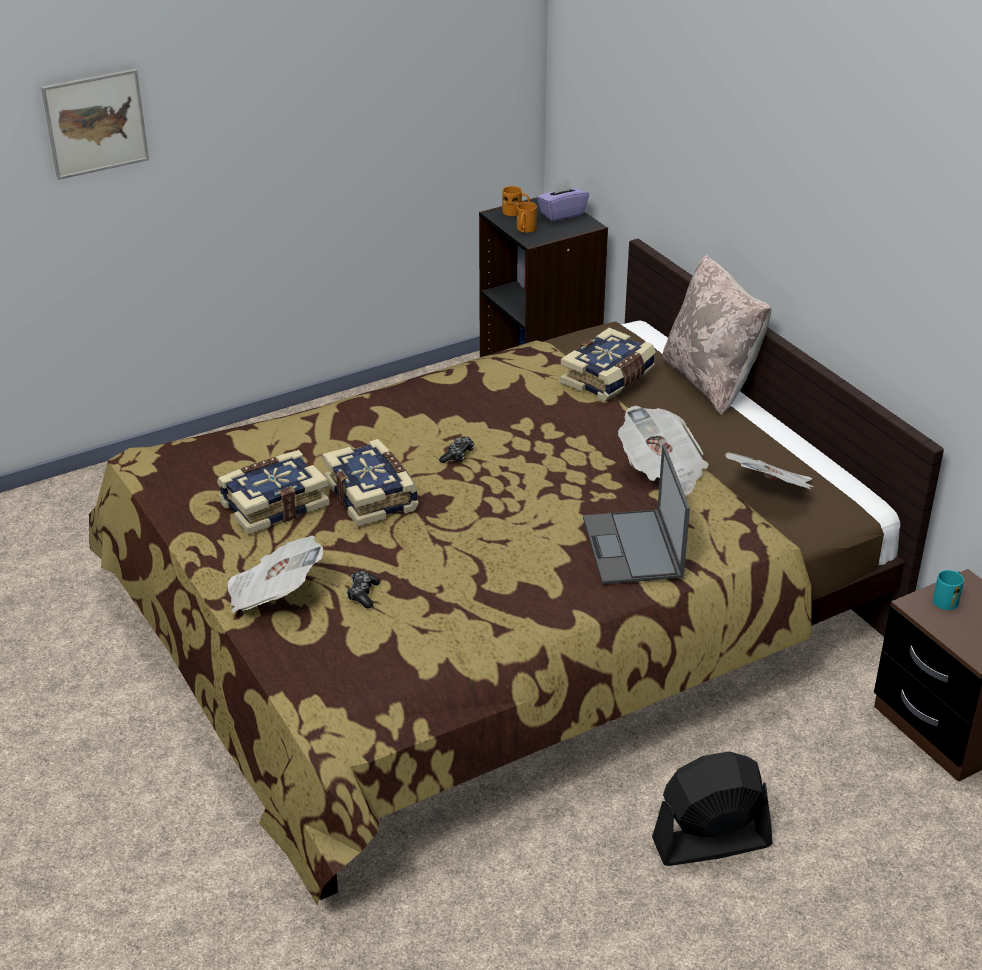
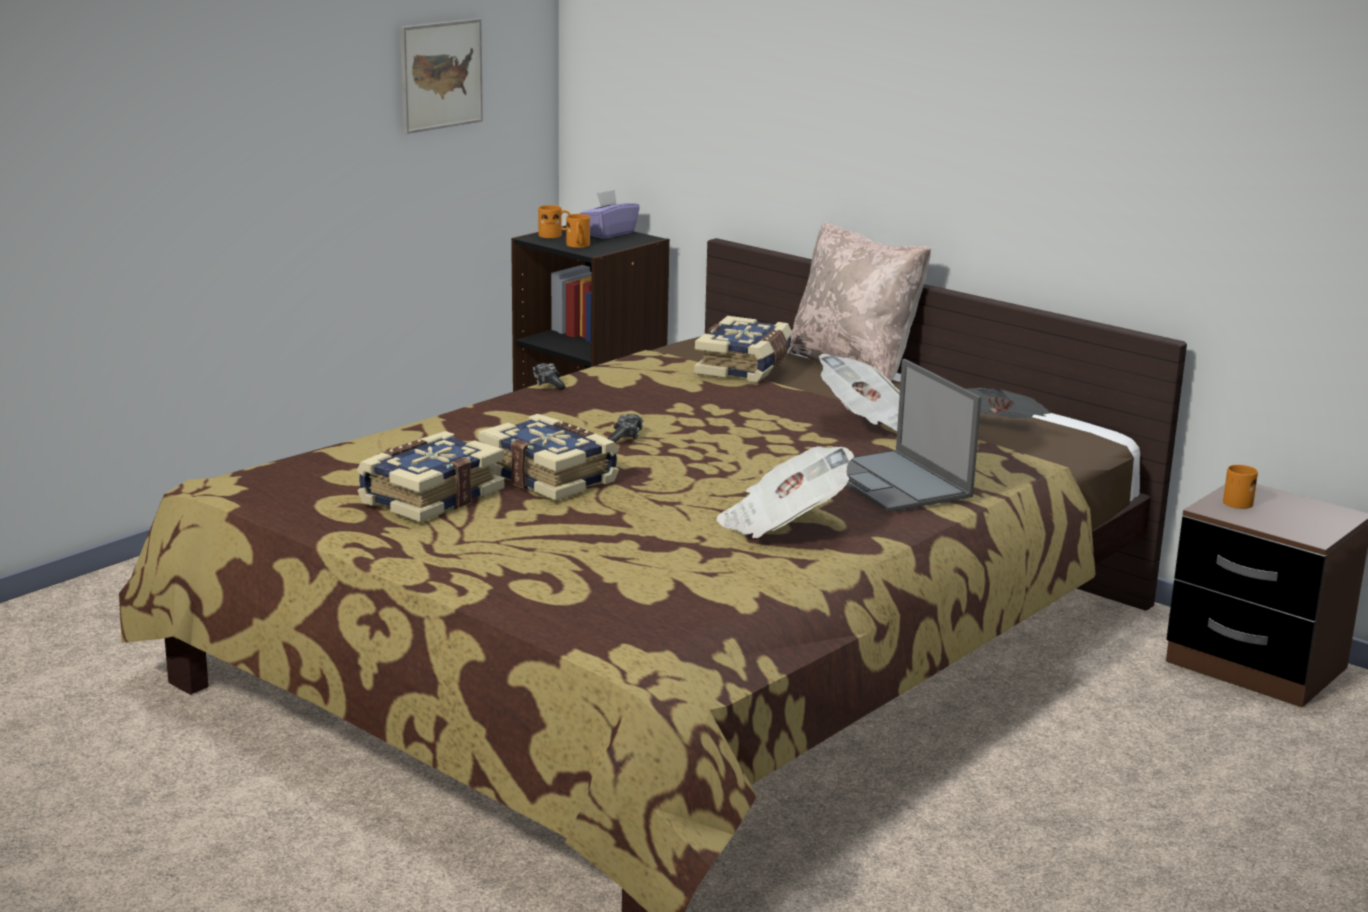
camera: 20 degrees left, 15 degrees down
picture [41,69,149,180] -> picture moved to [400,18,483,134]
newspaper [227,536,323,613] -> newspaper moved to [716,446,854,538]
game controller [346,571,380,608] -> game controller moved to [533,363,566,390]
black fan [652,751,772,866] -> none
turquoise mug [933,570,964,610] -> orange mug [1223,465,1258,509]

